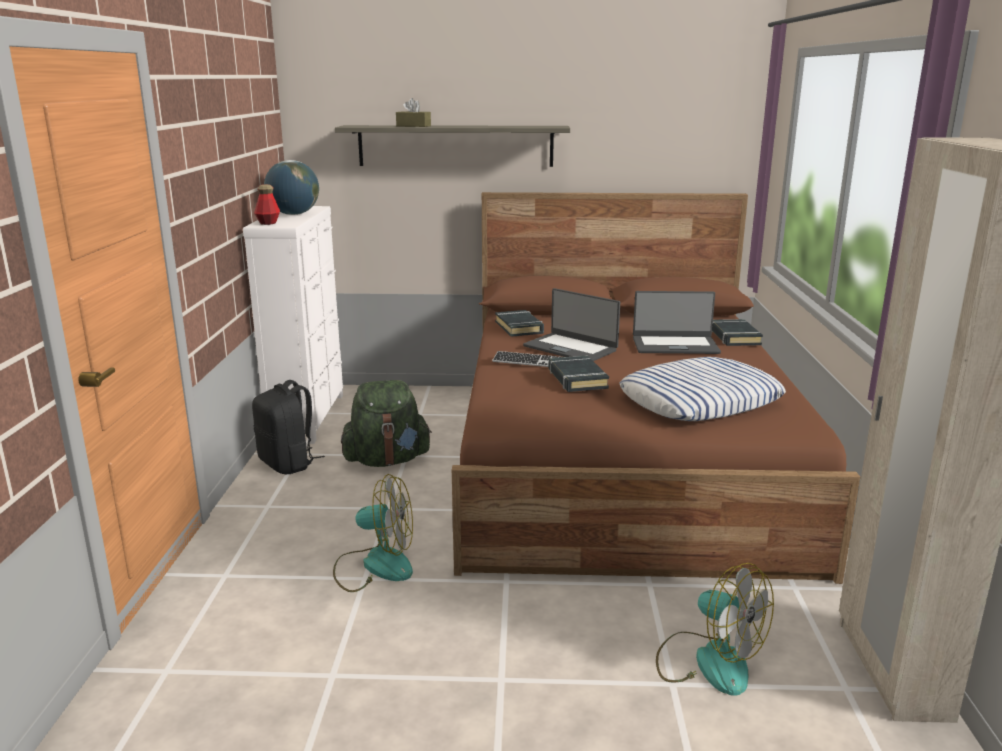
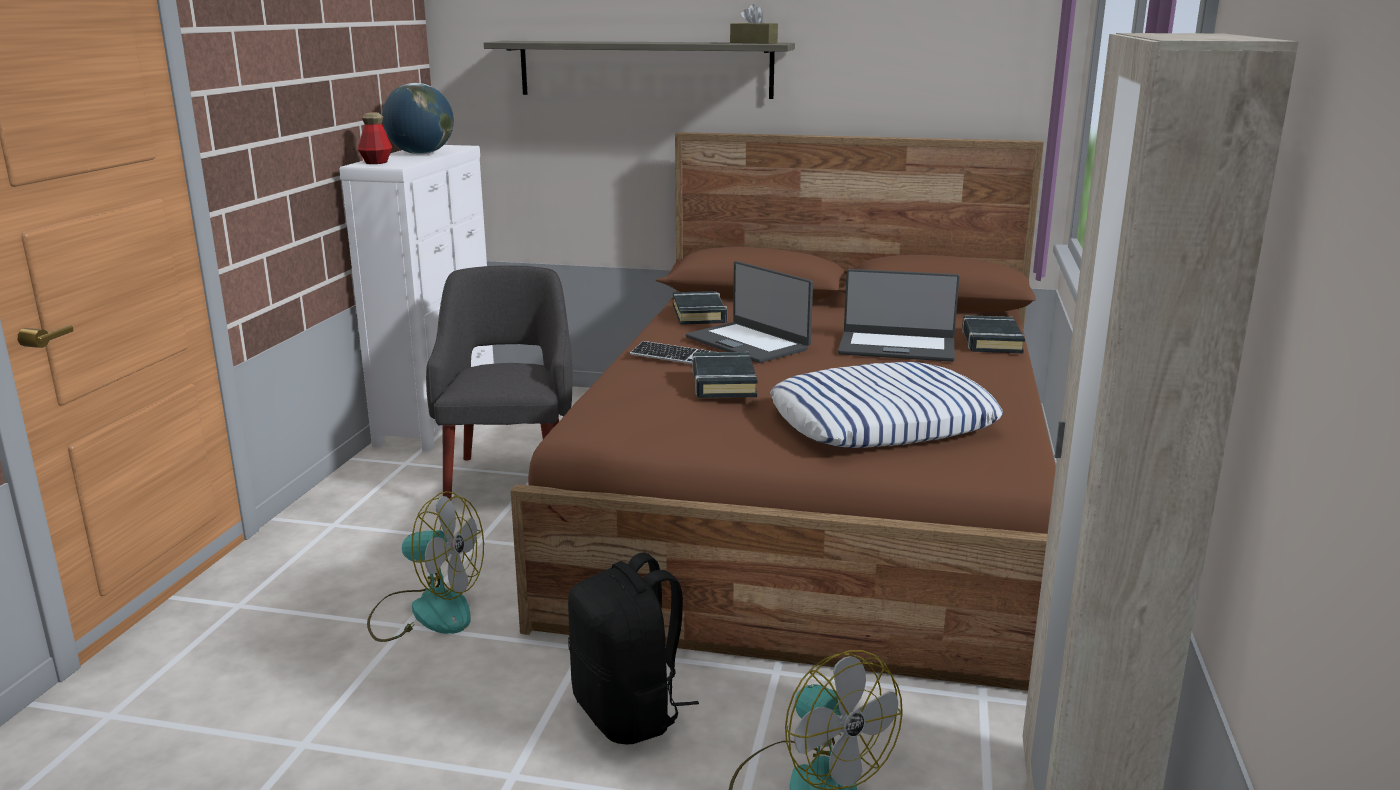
camera: 10 degrees right, 0 degrees up
black backpack [252,380,325,474] -> black backpack moved to [568,552,699,744]
green backpack [341,380,432,467] -> grey armchair [426,265,573,499]
brown tissue box [396,98,431,127] -> brown tissue box moved to [730,4,778,44]

